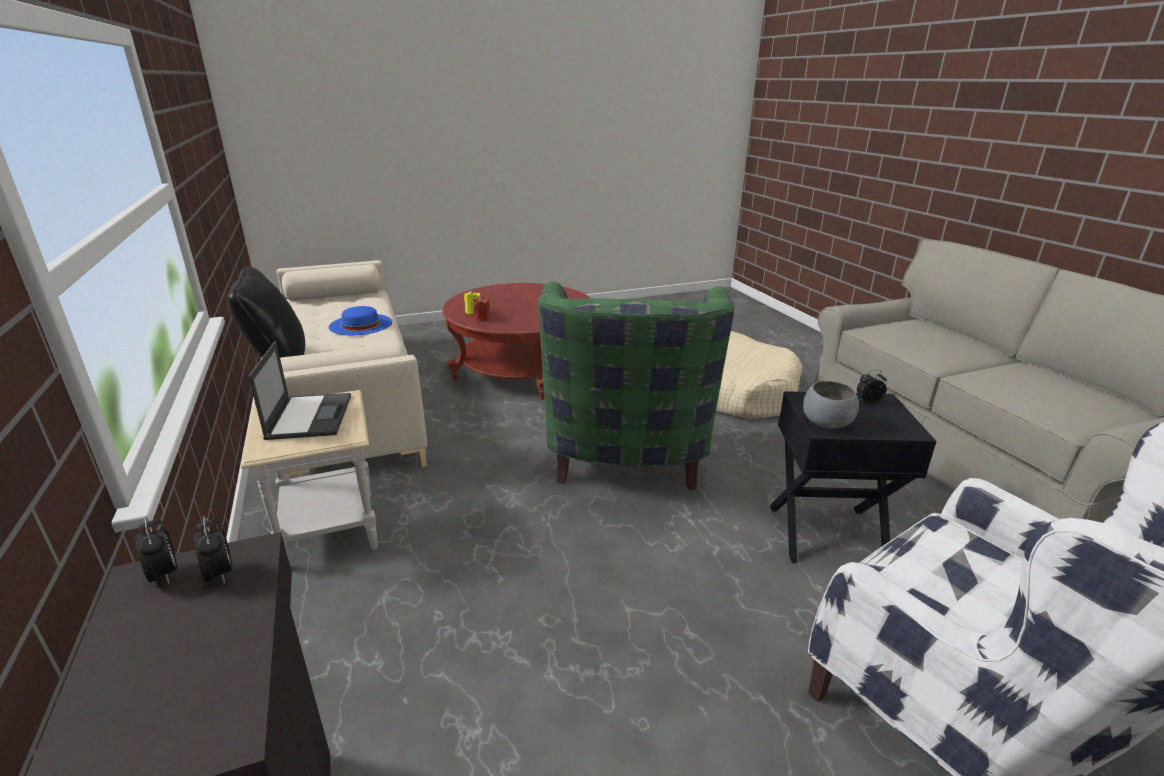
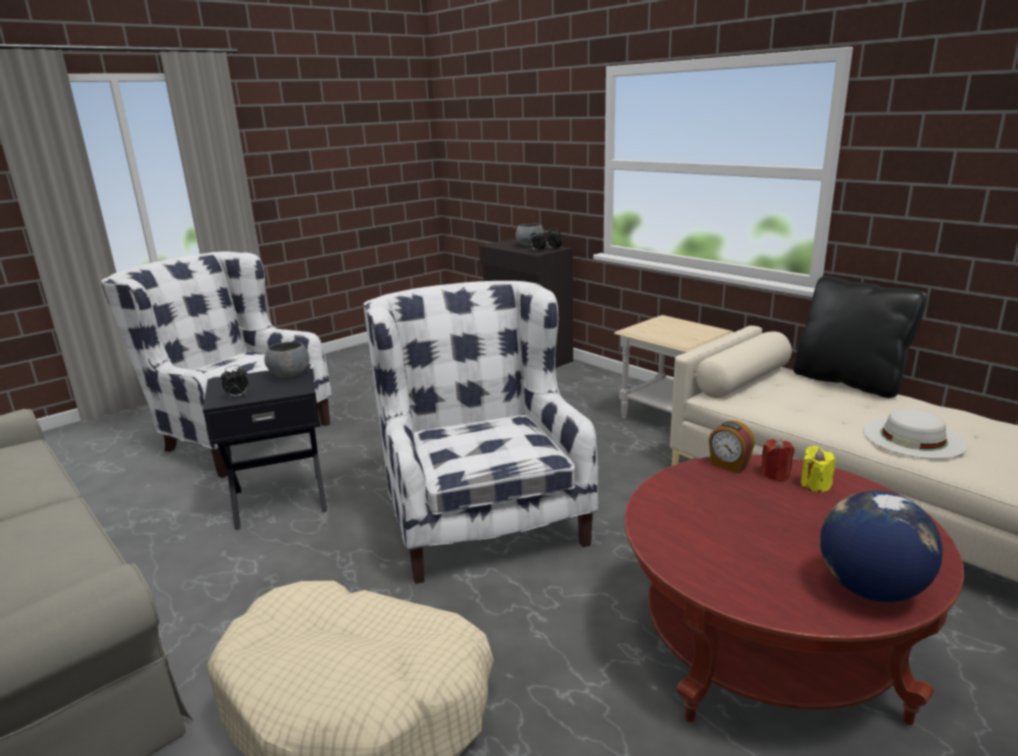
camera: 160 degrees right, 5 degrees down
laptop [248,341,351,440] -> none
blue hat [329,306,392,335] -> white hat [863,409,967,459]
green armchair [538,281,735,490] -> white armchair [363,281,598,584]
none -> grey bowl [516,224,544,246]
none -> alarm clock [709,420,755,474]
none -> globe [820,491,943,602]

